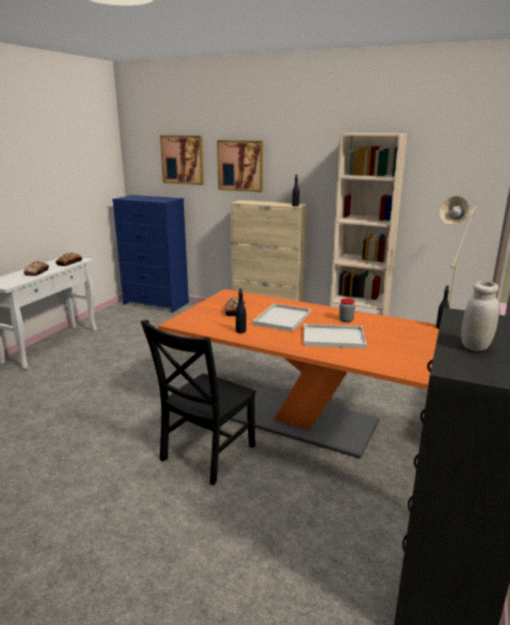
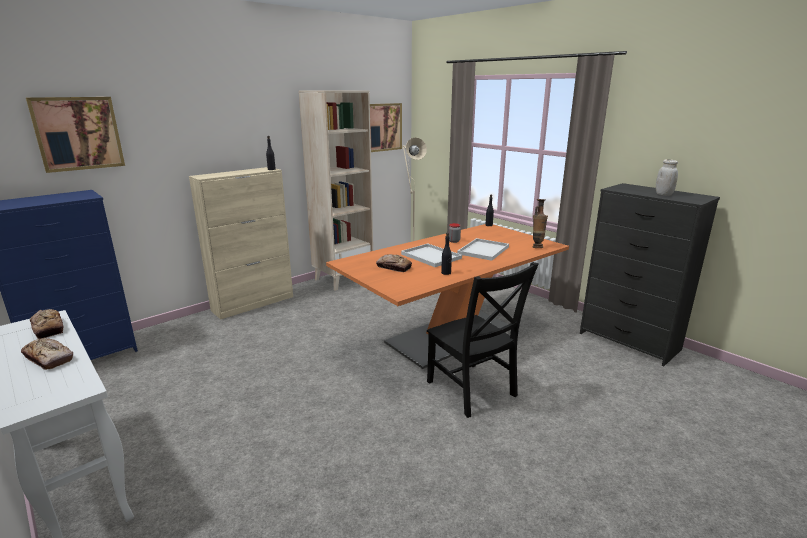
camera: 65 degrees left, 0 degrees up
picture [217,140,263,192] -> picture moved to [370,103,402,152]
none -> vase [533,199,548,248]

